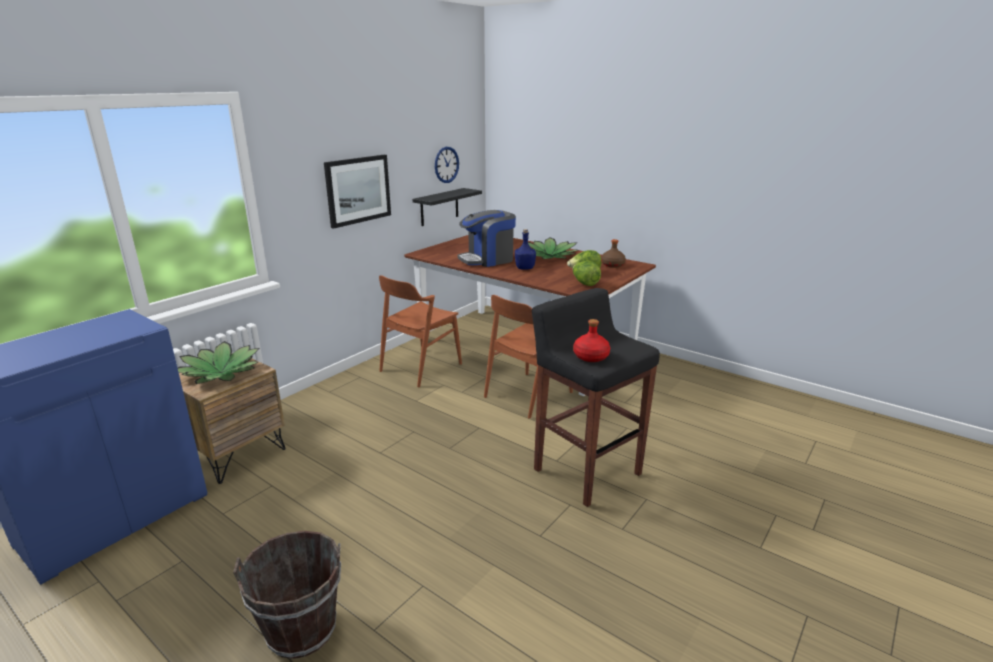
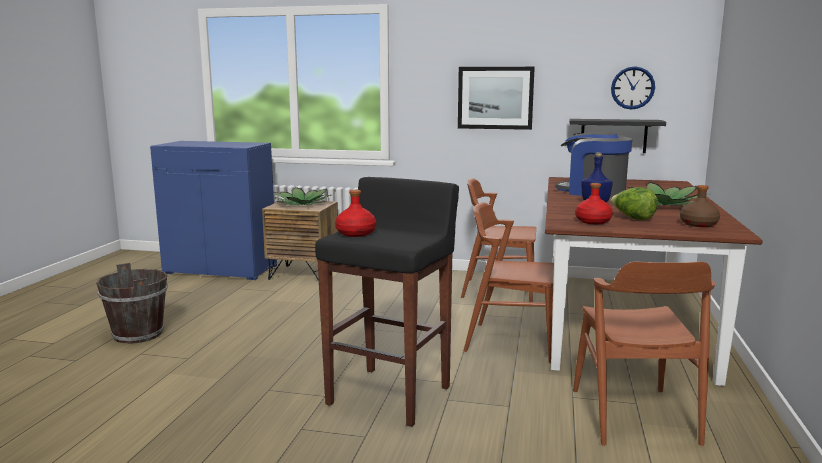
camera: 65 degrees right, 10 degrees down
lettuce [573,261,601,286] -> red bottle [575,183,613,224]
none -> brown chair [573,261,715,446]

